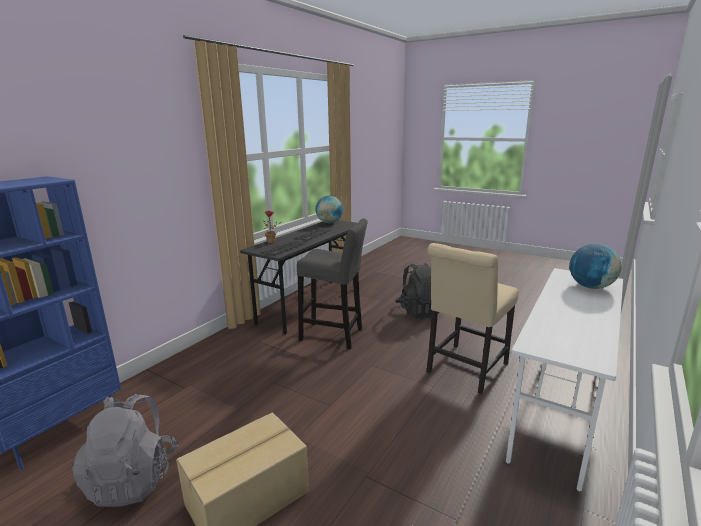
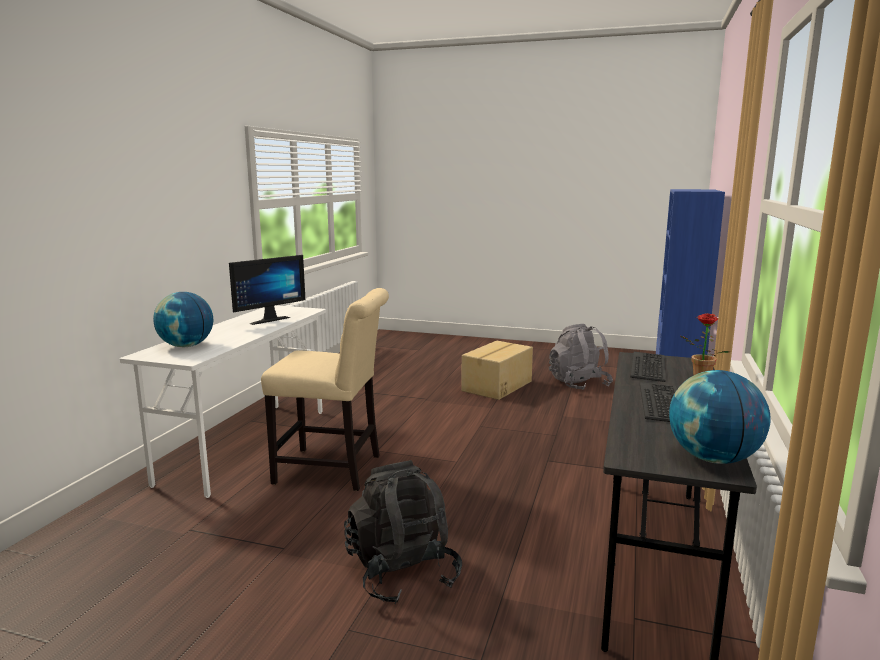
camera: 165 degrees right, 5 degrees down
grey stool [297,218,367,349] -> none
beige chair [426,243,519,394] -> beige chair turned 75 degrees clockwise [261,288,389,491]
none -> monitor [229,255,305,325]

